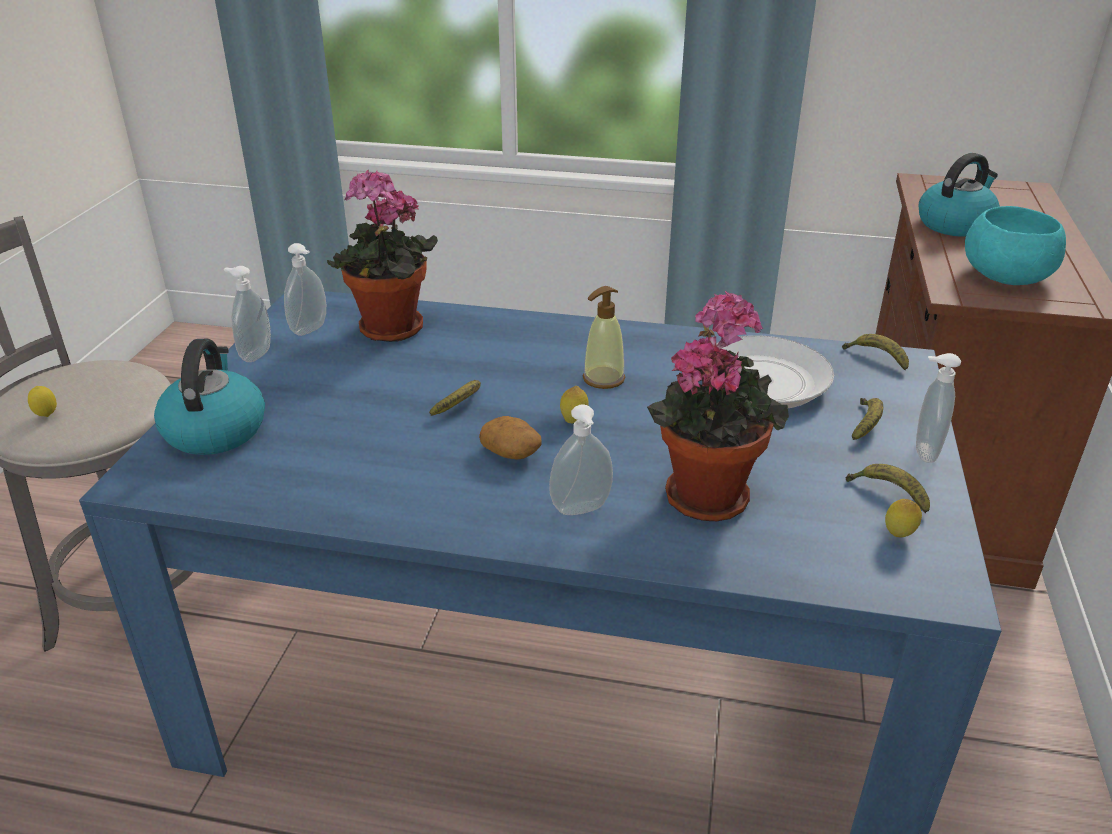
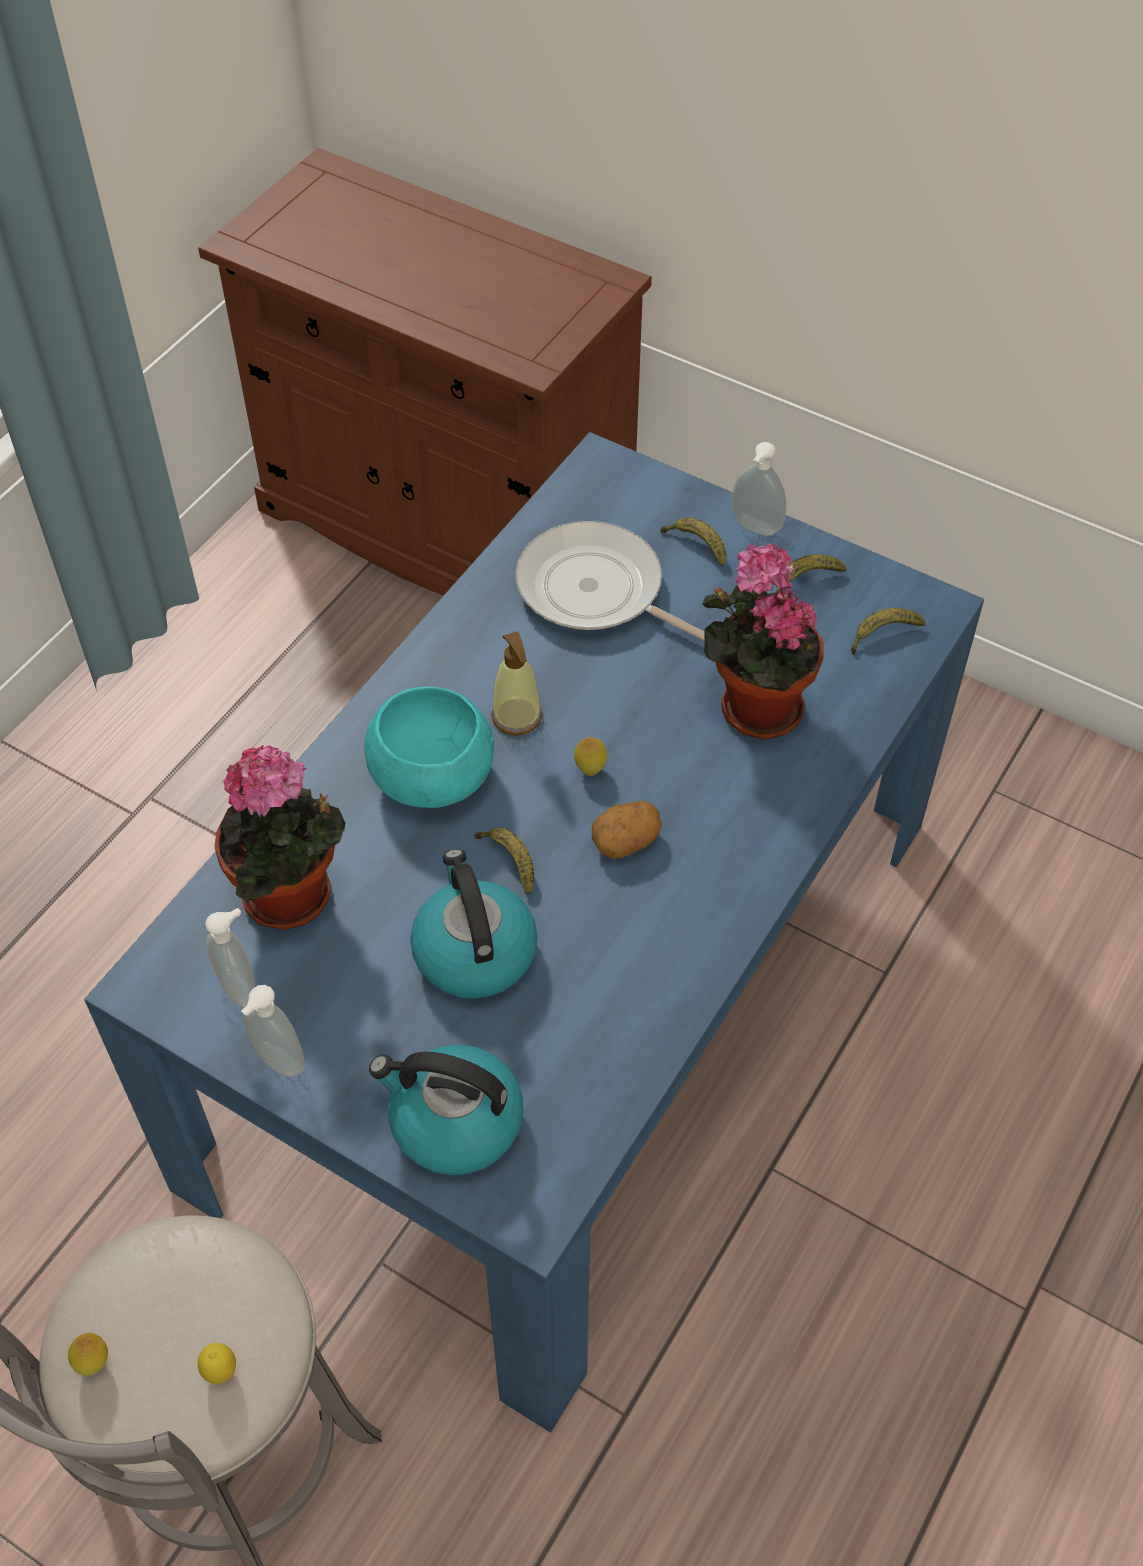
camera: 70 degrees left, 20 degrees up
soap dispenser [549,404,613,515] -> none
banana [842,334,909,370] -> banana moved to [851,608,925,655]
lemon [885,499,922,537] -> lemon moved to [68,1333,108,1376]
kettle [919,153,1000,237] -> kettle moved to [410,849,538,999]
turquoise bowl [965,206,1066,285] -> turquoise bowl moved to [364,687,494,808]

